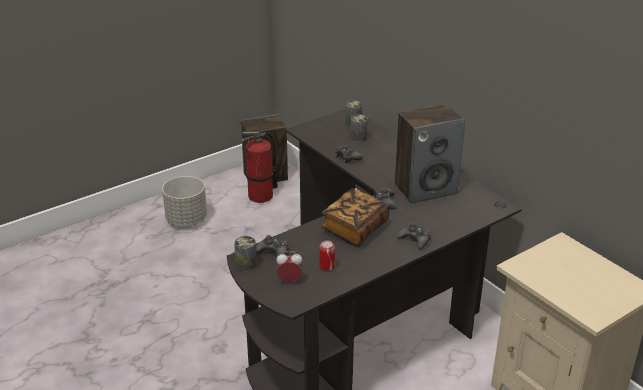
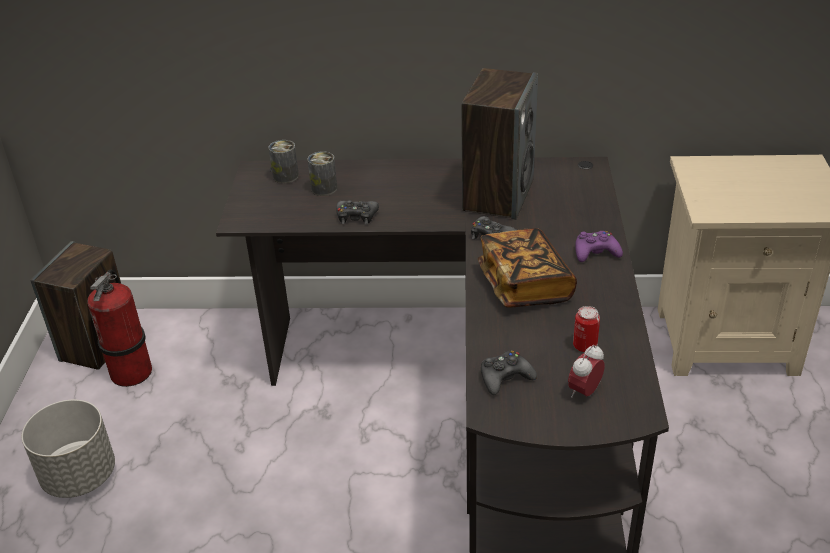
camera: 50 degrees left, 5 degrees up
can [234,236,257,272] -> none
black game controller [397,223,431,250] -> purple game controller [575,231,623,262]

